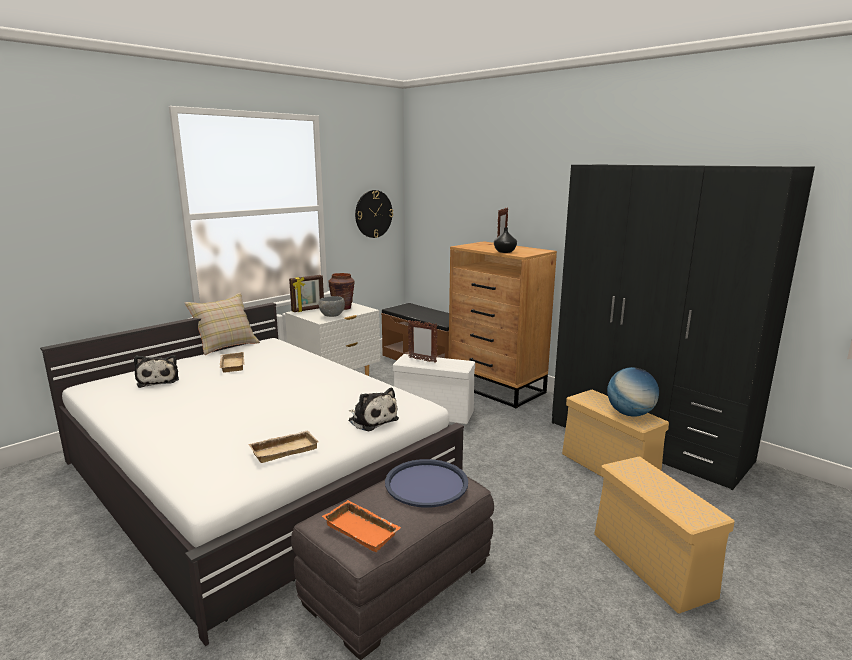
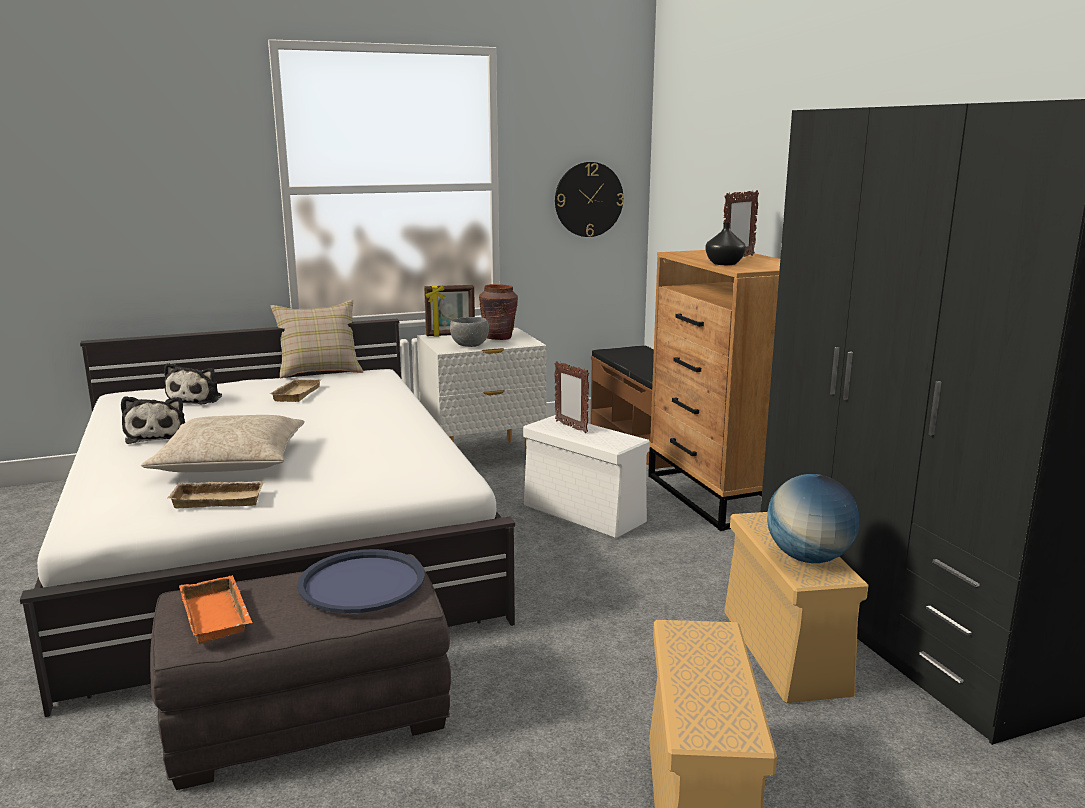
camera: 25 degrees right, 0 degrees up
plush toy [349,388,399,431] -> plush toy moved to [121,396,185,444]
none -> beige pillow [141,415,305,472]

